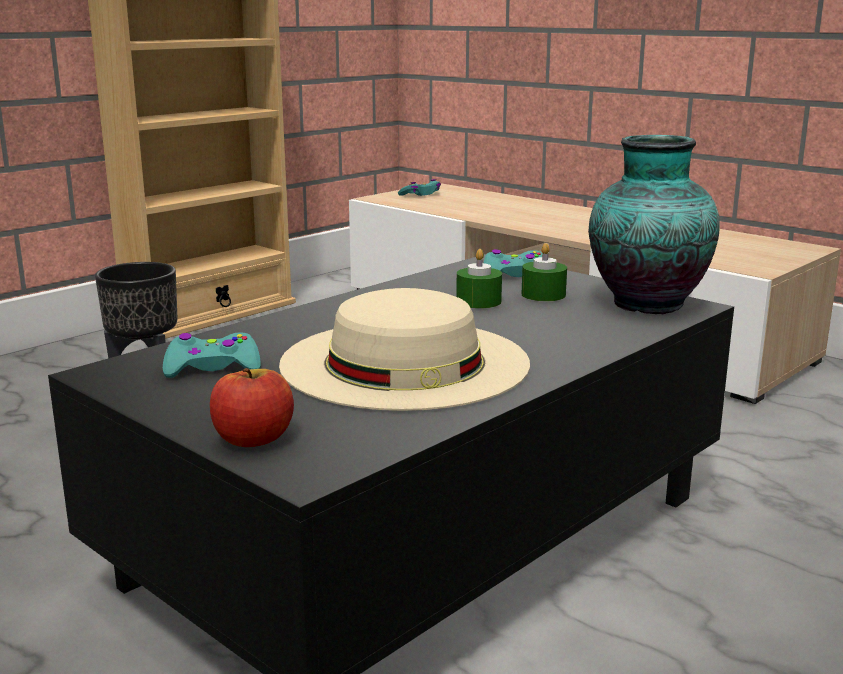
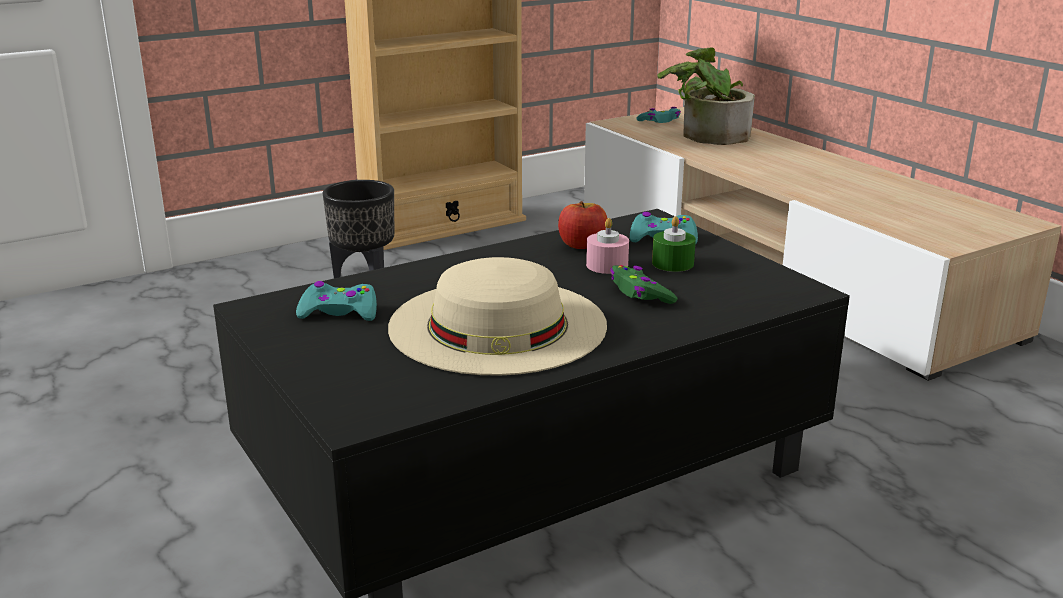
camera: 15 degrees right, 5 degrees up
apple [210,368,294,447] -> apple moved to [558,201,607,249]
green candle [456,249,502,309] -> pink candle [586,218,629,274]
vase [588,135,720,314] -> none
none -> green game controller [610,265,677,304]
none -> potted plant [657,48,755,145]

